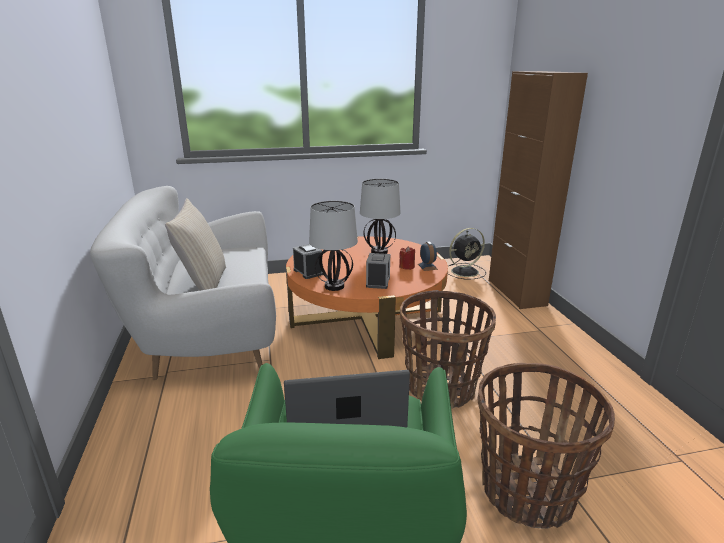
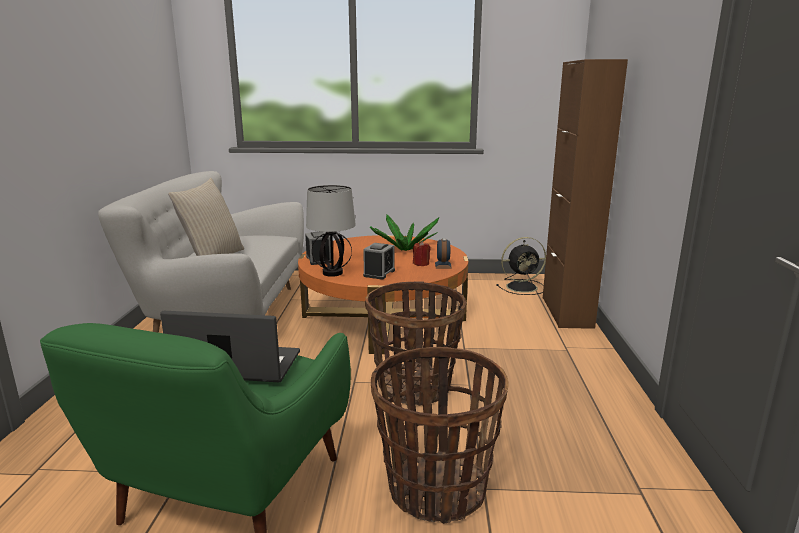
camera: 15 degrees right, 5 degrees down
table lamp [360,179,401,254] -> potted plant [370,215,439,251]

